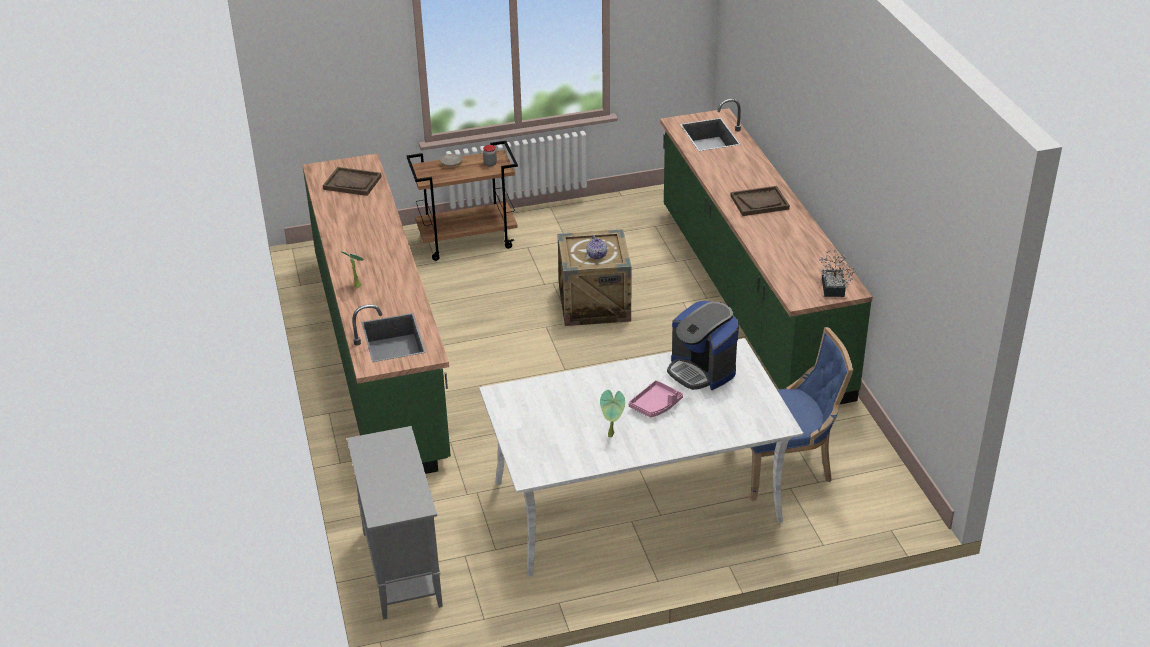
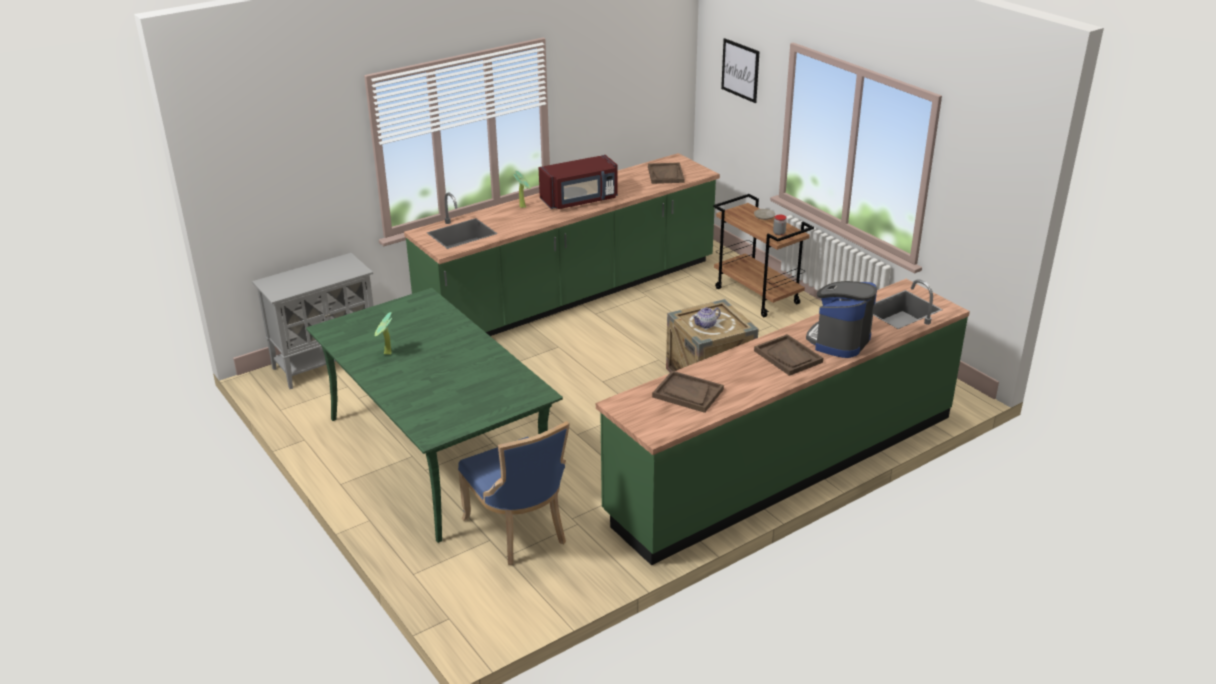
camera: 70 degrees right, 5 degrees down
white dining table [479,338,803,577] -> green dining table [306,288,563,543]
pink tray [629,380,683,417] -> none
coffee machine [667,301,739,390] -> coffee machine moved to [806,281,877,358]
potted plant [819,250,857,297] -> none
none -> red microwave [539,155,618,209]
none -> brown tray [652,371,724,413]
none -> picture [721,38,760,103]

